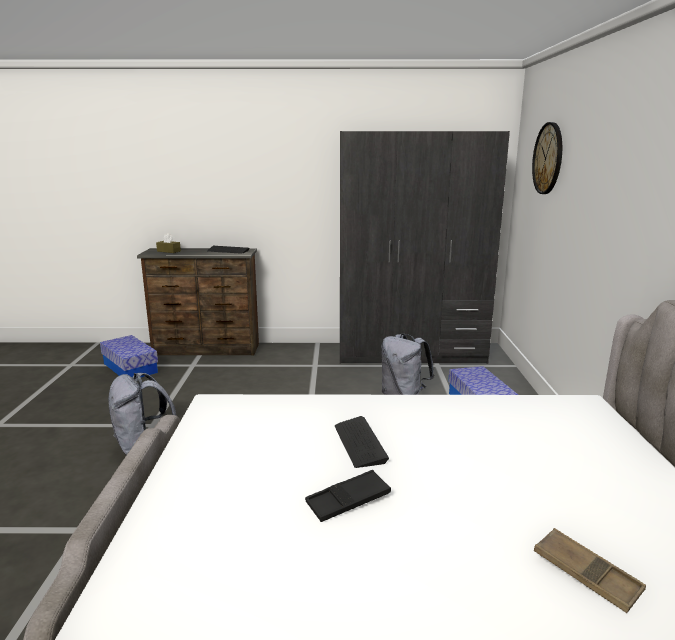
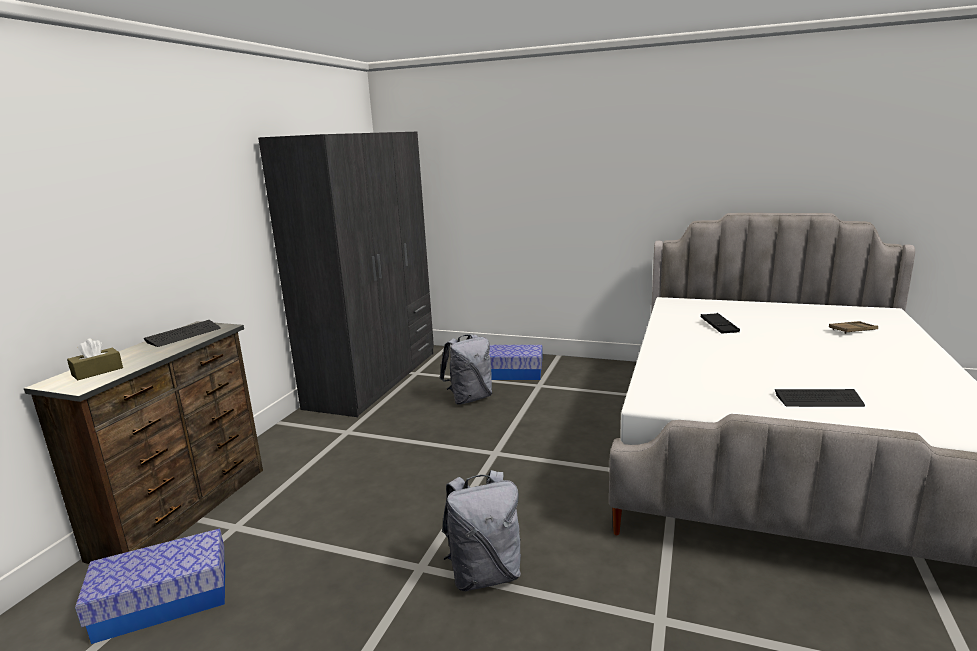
camera: 70 degrees left, 0 degrees up
black tray [305,470,391,522] -> black tray moved to [701,313,740,334]
keyboard [335,416,389,468] -> keyboard moved to [775,389,865,407]
wall clock [532,122,562,194] -> none

